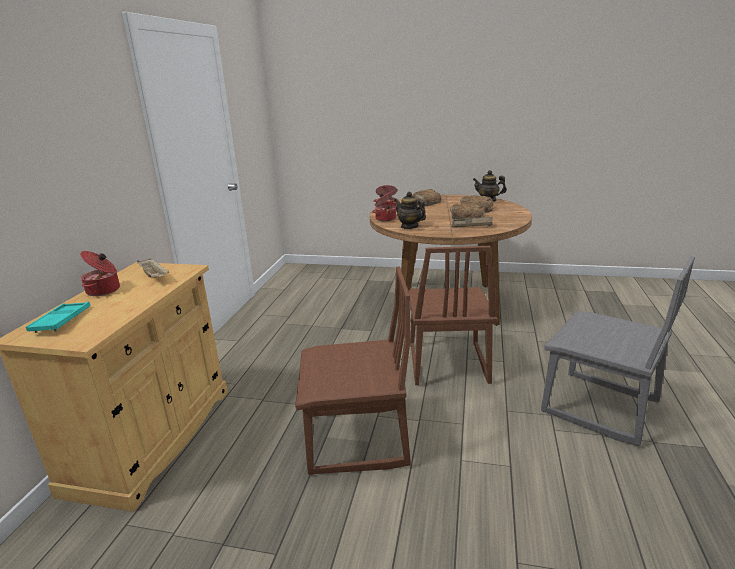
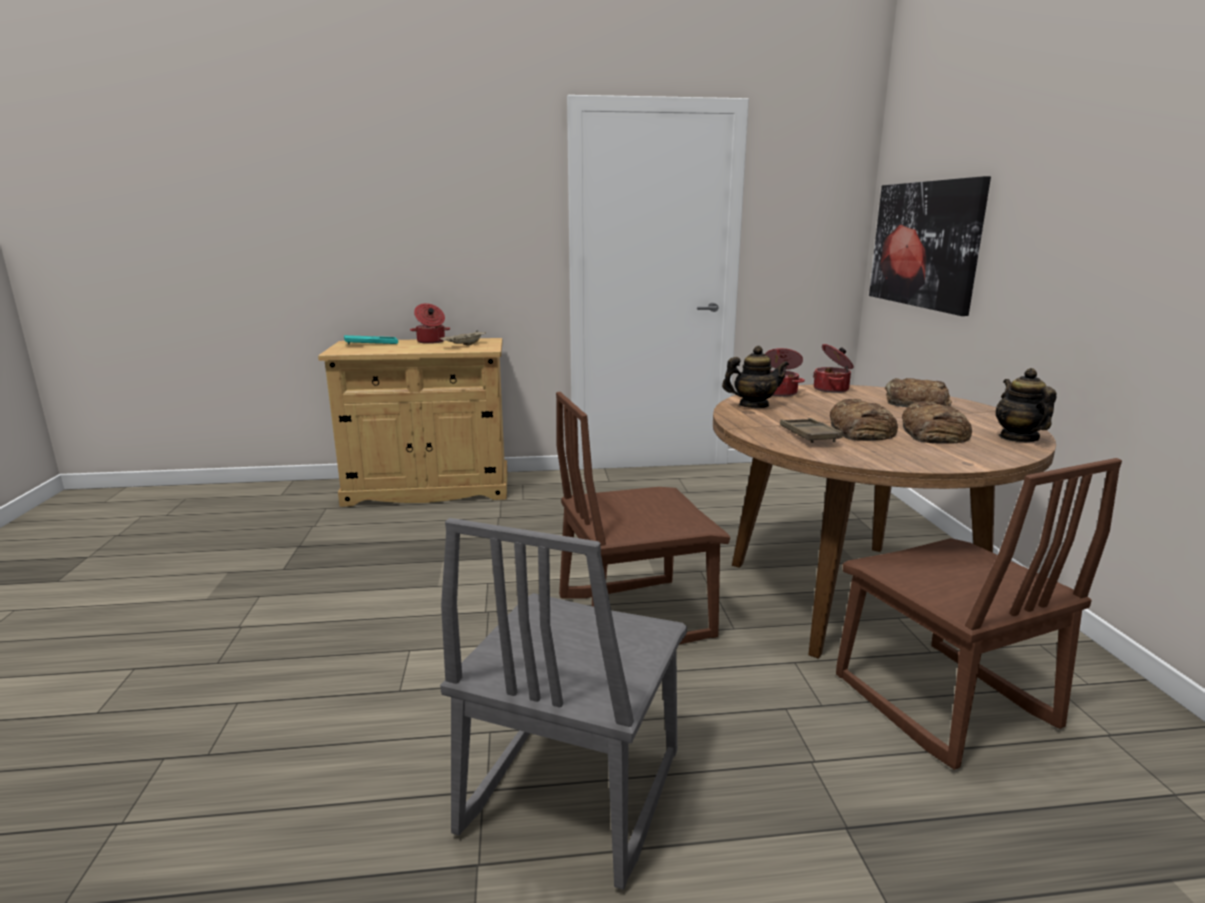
camera: 70 degrees right, 5 degrees down
brown chair [295,267,411,475] -> brown chair moved to [836,458,1122,770]
teapot [394,192,426,229] -> teapot turned 60 degrees clockwise [722,346,789,408]
none -> picture [869,176,991,316]

